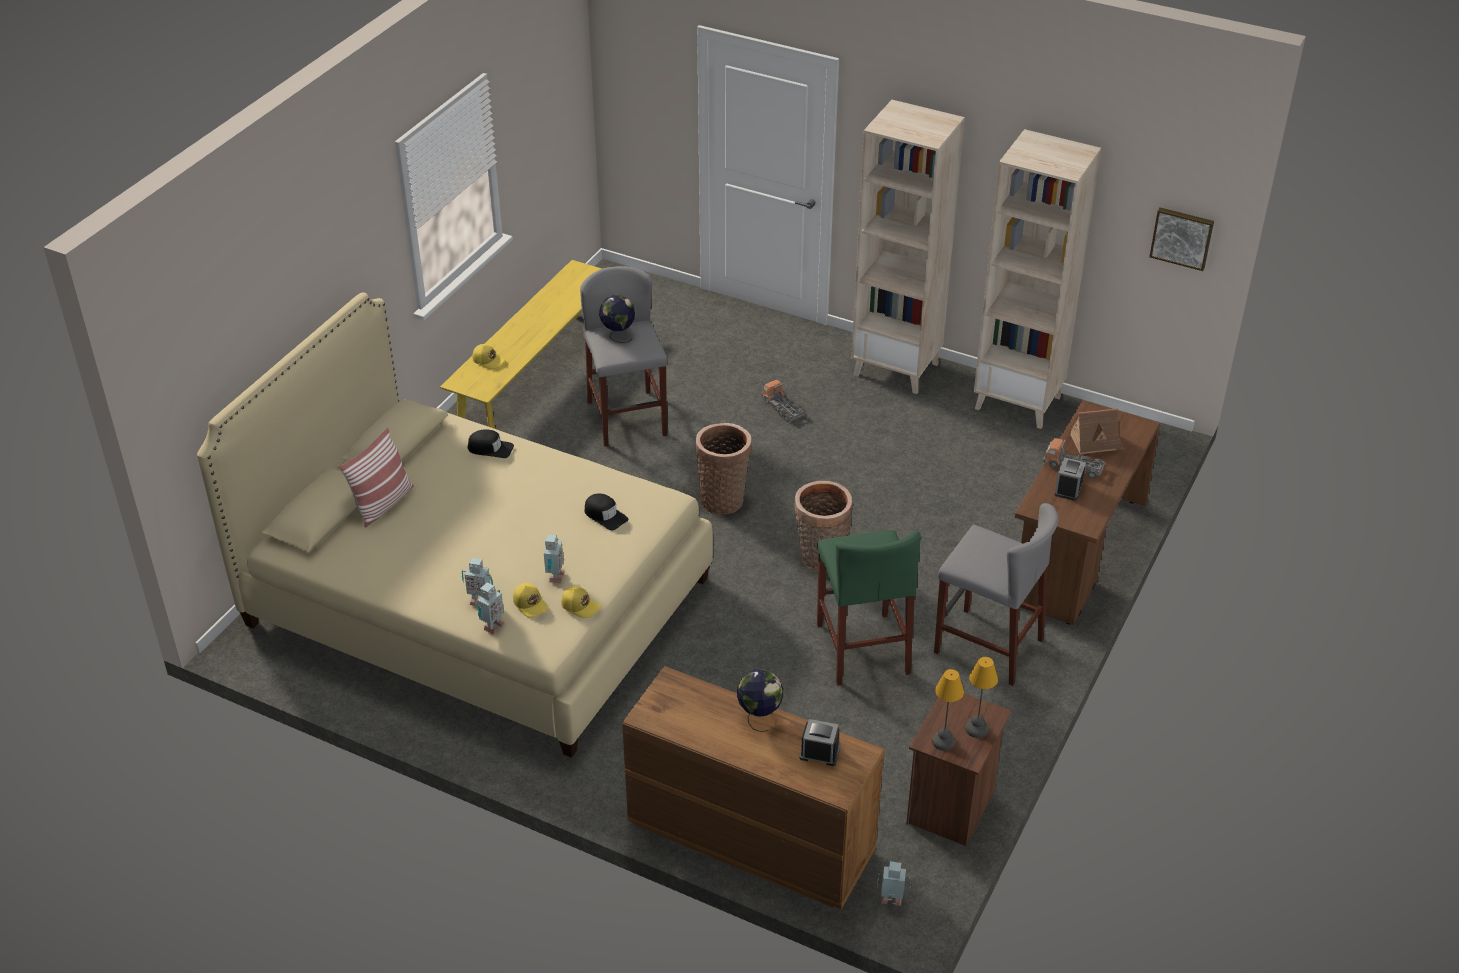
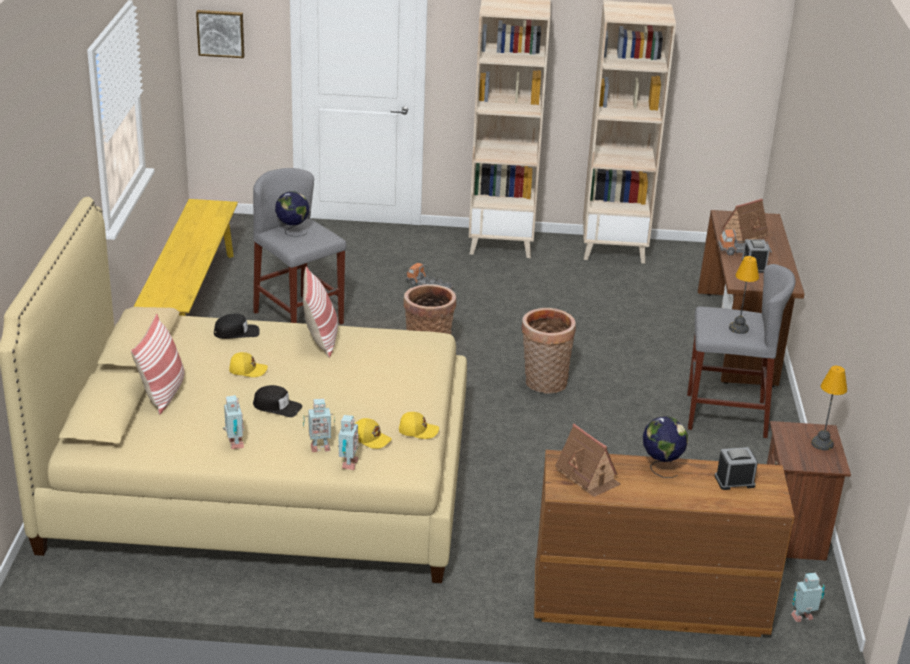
camera: 25 degrees left, 10 degrees down
yellow cap [472,344,505,369] -> yellow cap moved to [229,352,268,377]
toy robot [544,534,565,584] -> toy robot moved to [223,395,244,449]
black cap [585,494,628,531] -> black cap moved to [253,385,303,417]
green stool [817,530,921,686] -> none
table lamp [932,669,964,751] -> table lamp moved to [729,256,759,334]
picture [1149,208,1214,271] -> picture moved to [196,10,244,58]
none -> pillow [303,266,338,358]
none -> toy house [555,424,621,497]

